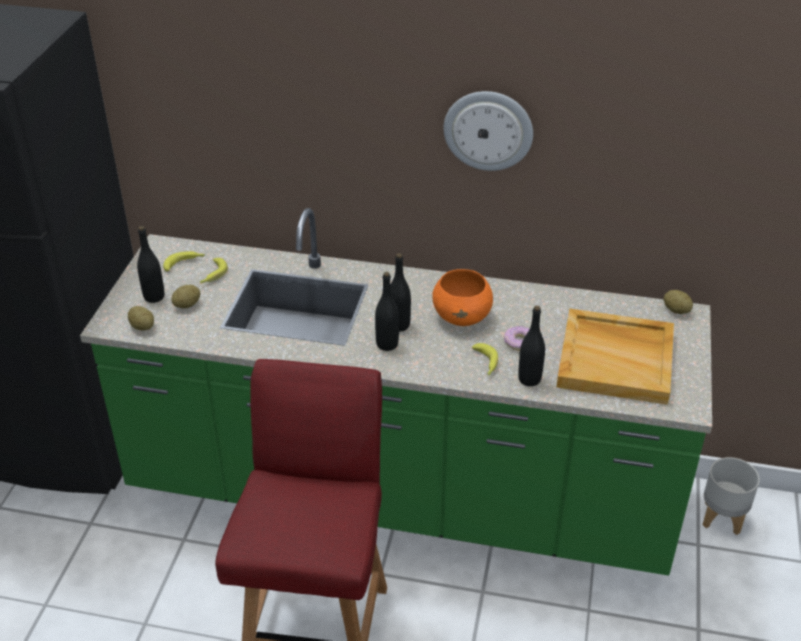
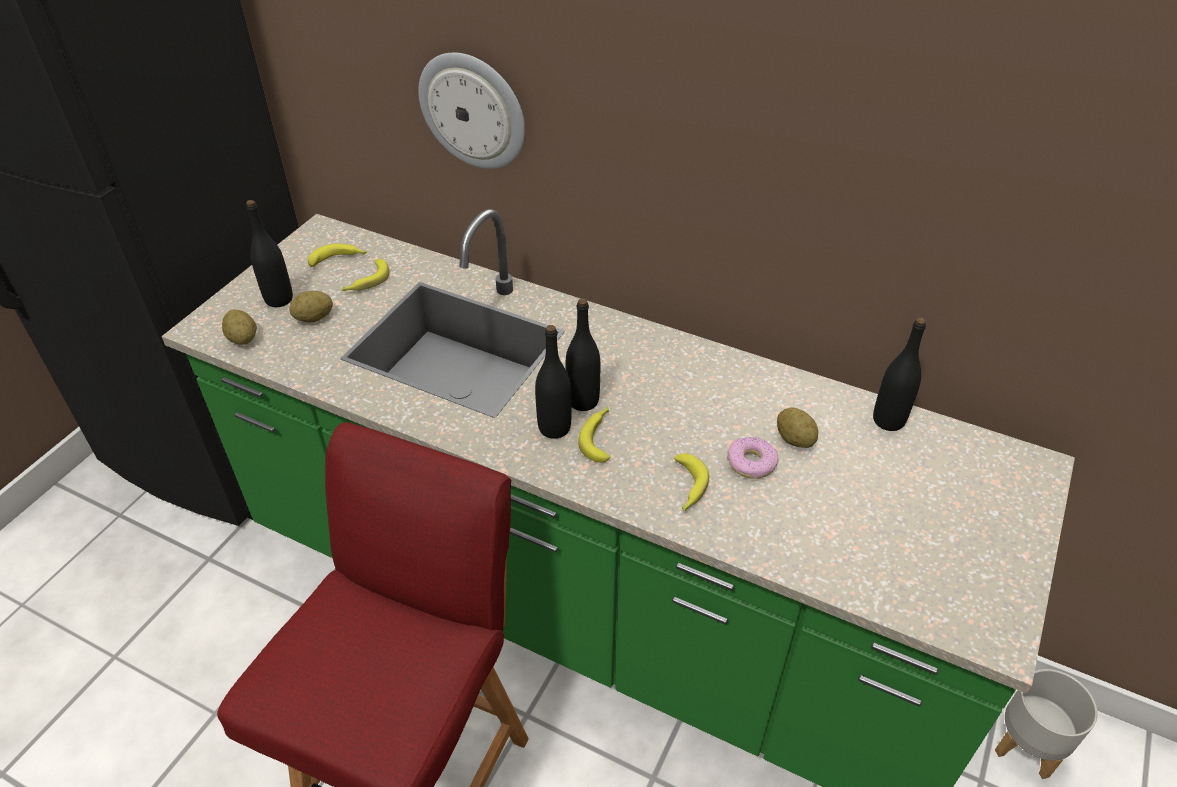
camera: 15 degrees right, 5 degrees up
orange bowl [432,269,493,326] -> none
wall clock [444,91,533,171] -> wall clock moved to [418,52,525,169]
black bottle [518,306,545,386] -> black bottle moved to [873,317,926,431]
beige tray [556,309,674,405] -> none
potato [663,290,693,314] -> potato moved to [777,408,818,448]
none -> banana [578,406,610,463]

